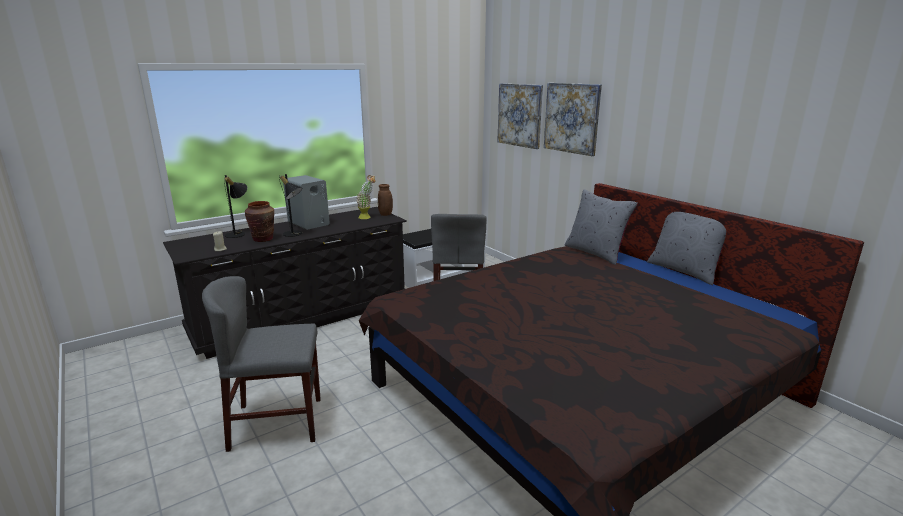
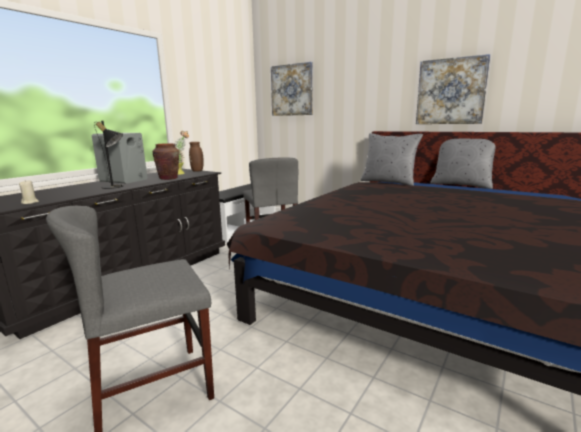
camera: 20 degrees left, 5 degrees down
black table lamp [224,175,247,238] -> none
brown vase [245,201,274,242] -> brown vase moved to [152,143,180,180]
picture [544,83,602,156] -> picture moved to [416,54,491,124]

